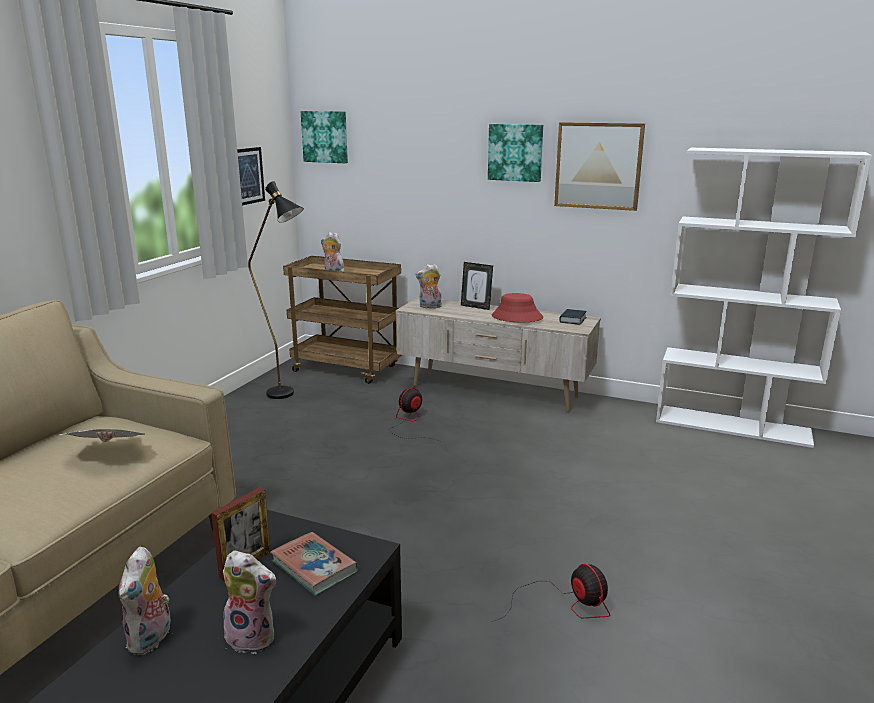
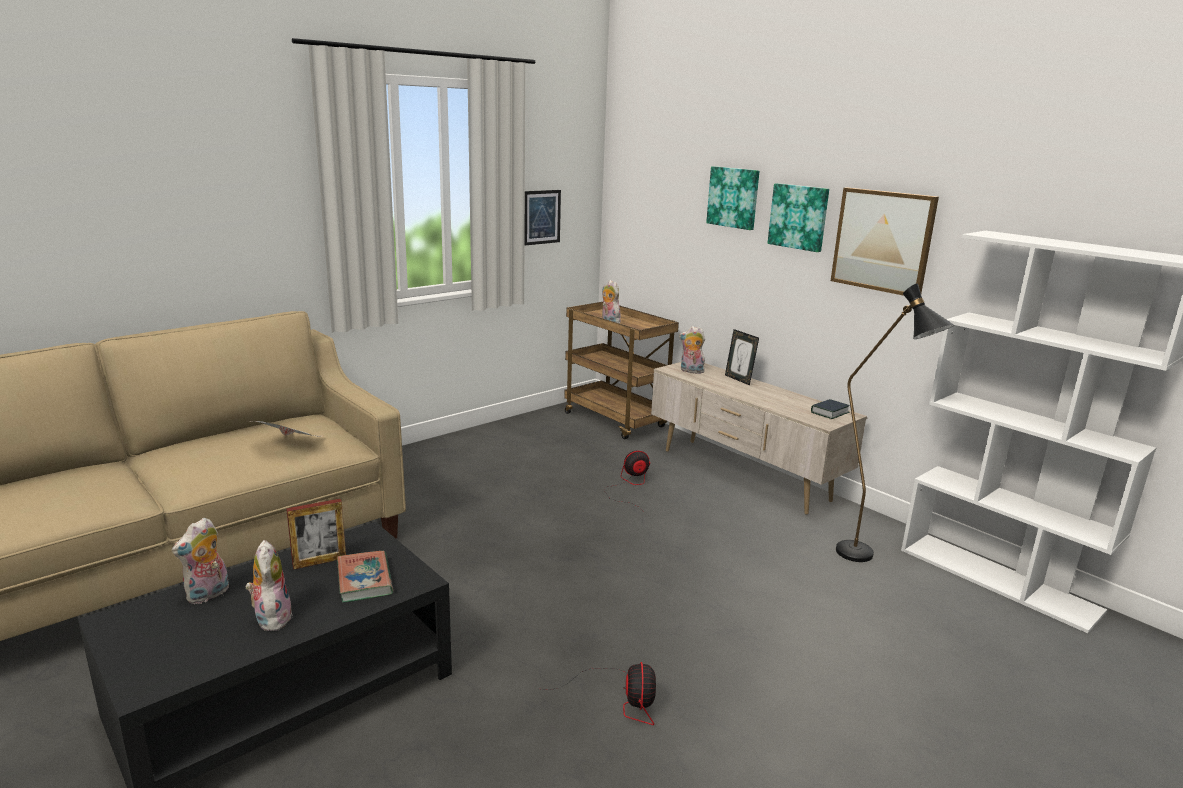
camera: 25 degrees right, 0 degrees up
plush toy [222,550,277,654] -> plush toy turned 150 degrees counterclockwise [246,540,293,631]
black floor lamp [248,181,304,399] -> black floor lamp moved to [836,283,954,562]
picture [301,111,348,163] -> picture moved to [706,166,760,230]
red hat [491,293,543,322] -> none

